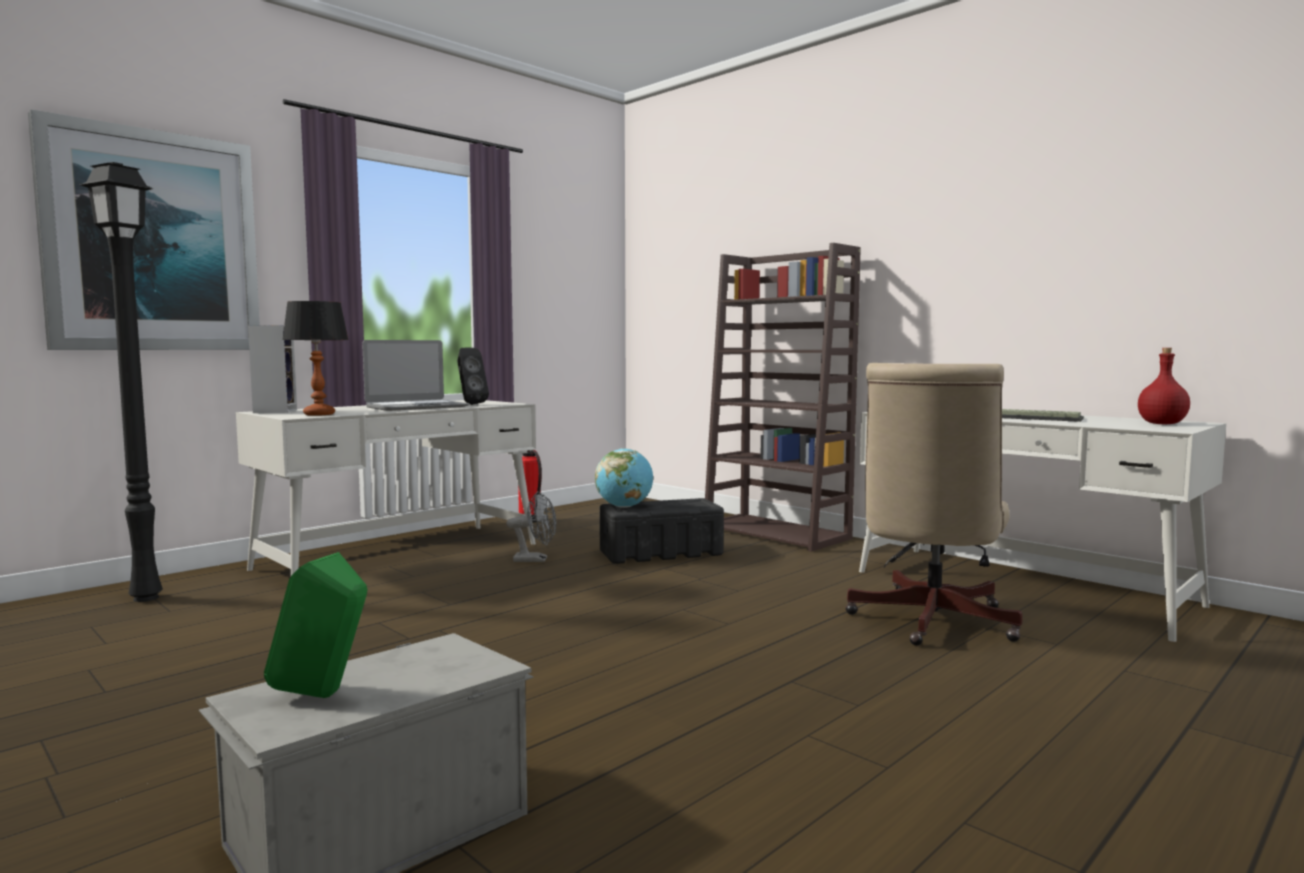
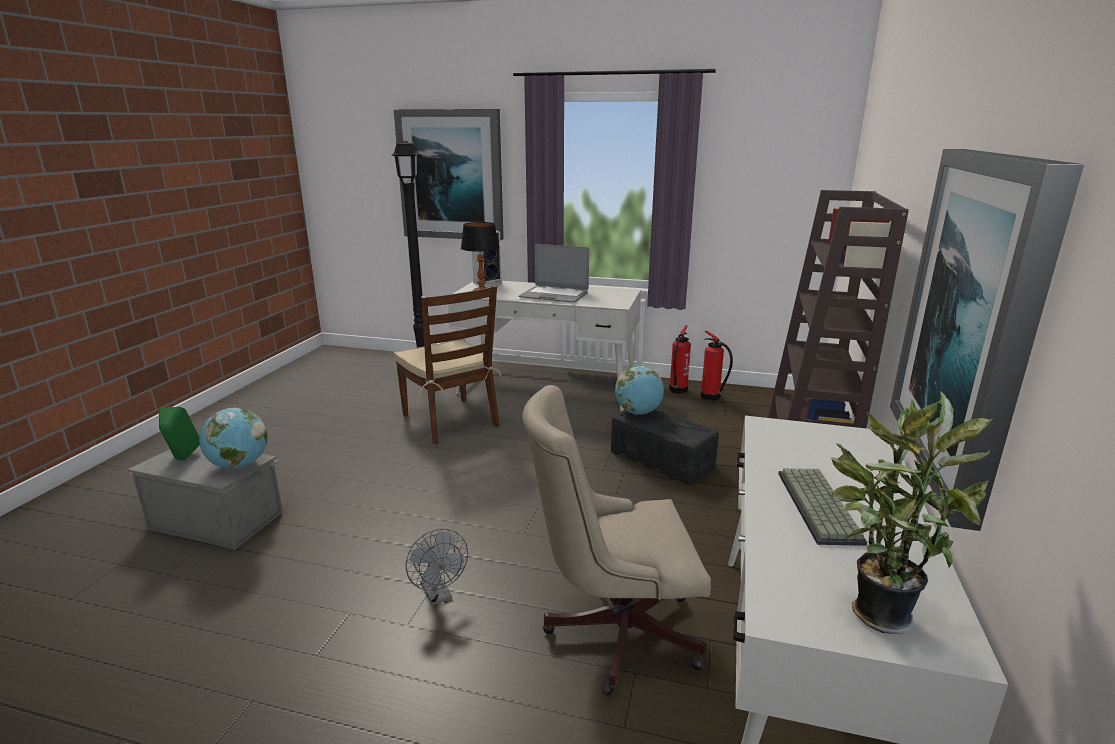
camera: 60 degrees right, 15 degrees up
black speaker [457,348,489,405] -> none
grey fan [506,491,556,562] -> grey fan moved to [406,529,468,606]
red bottle [1138,348,1190,424] -> potted plant [830,391,993,634]
none -> globe [199,408,267,469]
none -> brown chair [394,285,501,444]
none -> fire extinguisher [700,331,733,401]
none -> picture [890,149,1084,531]

